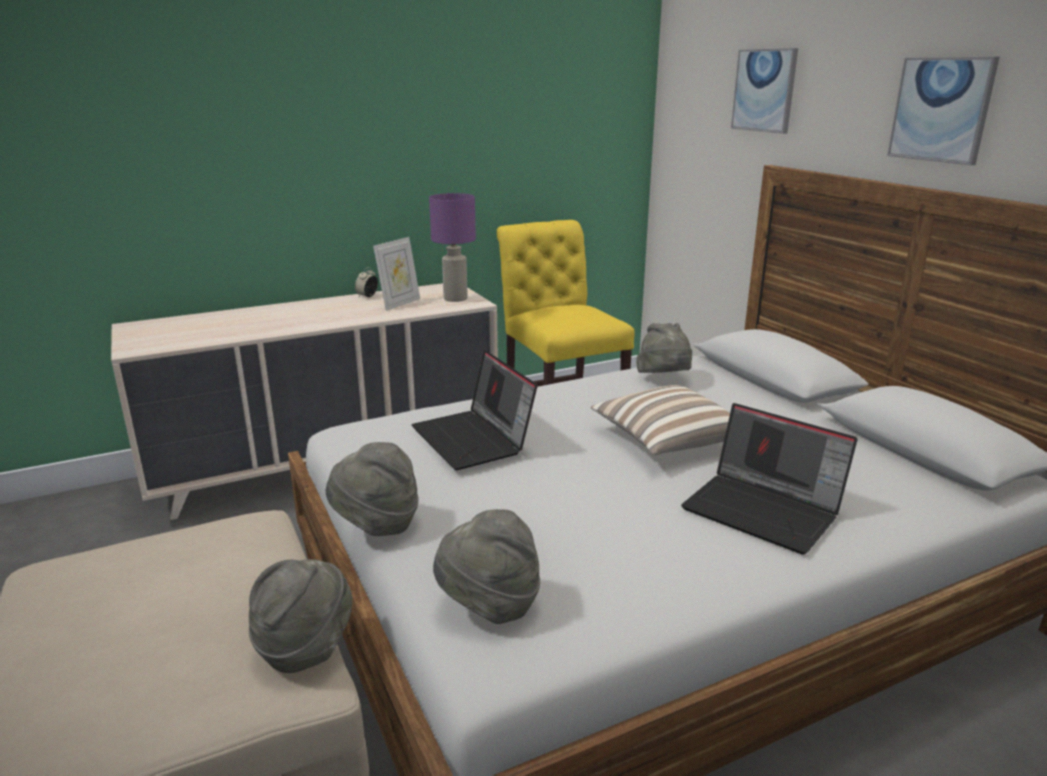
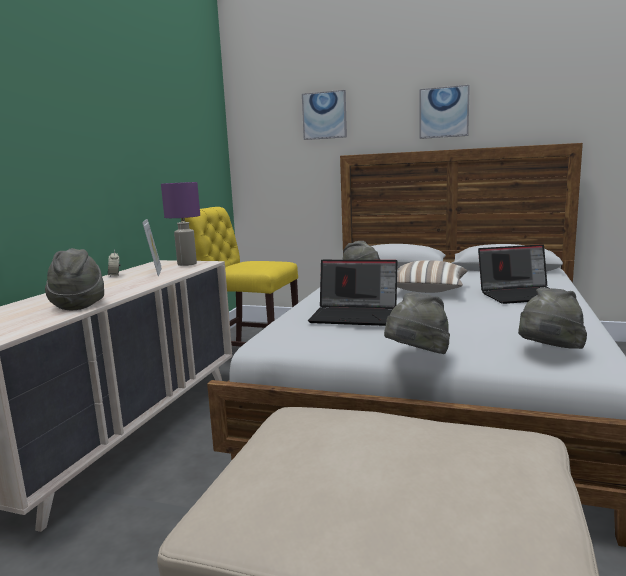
camera: 45 degrees left, 10 degrees down
grey hat [249,559,352,673] -> grey hat moved to [45,248,104,310]

